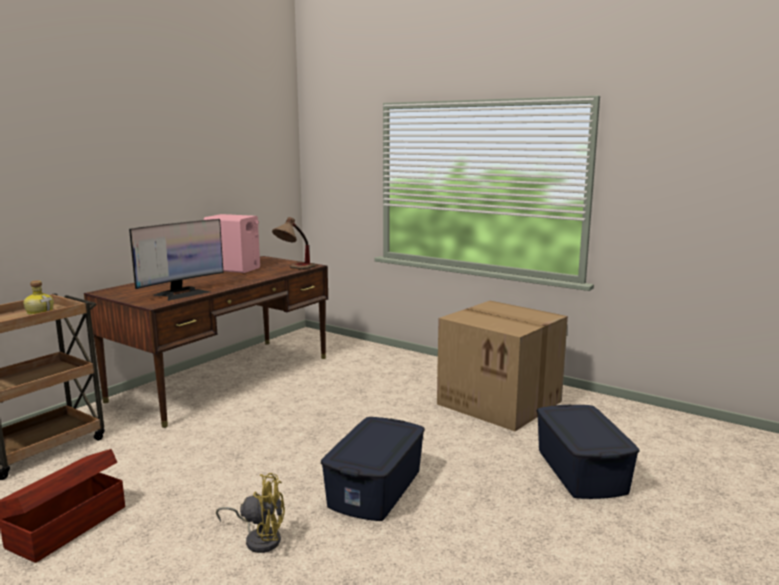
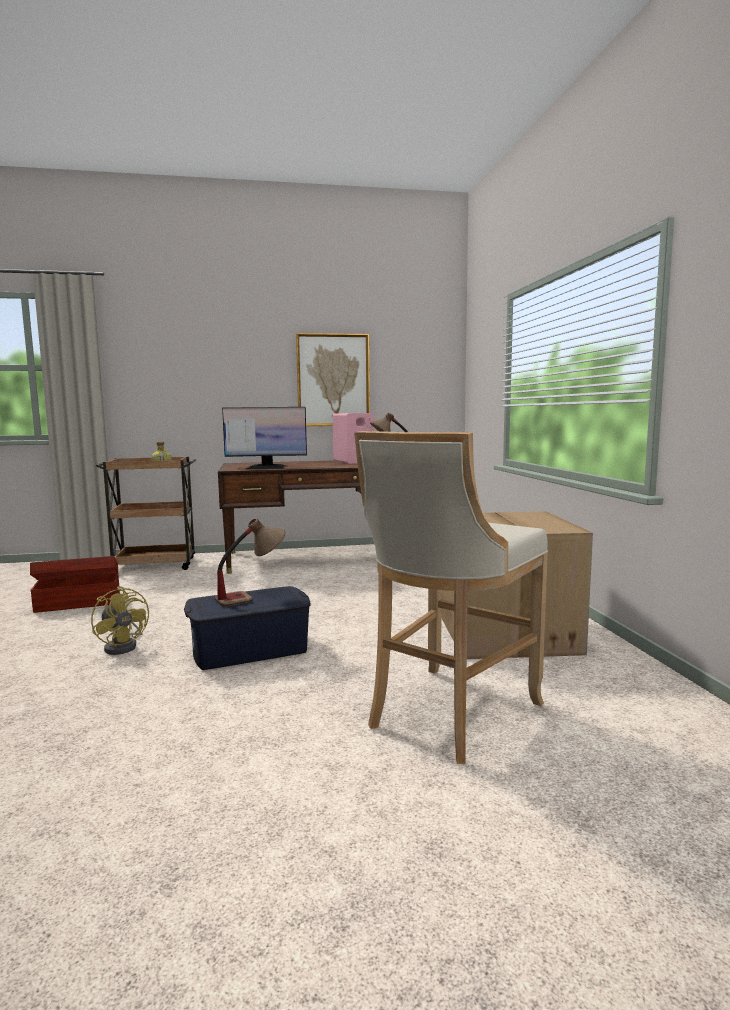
camera: 45 degrees right, 5 degrees down
blue storage box [537,404,639,499] -> beige stool [354,431,548,764]
none -> table lamp [215,518,285,607]
none -> picture [296,333,370,426]

